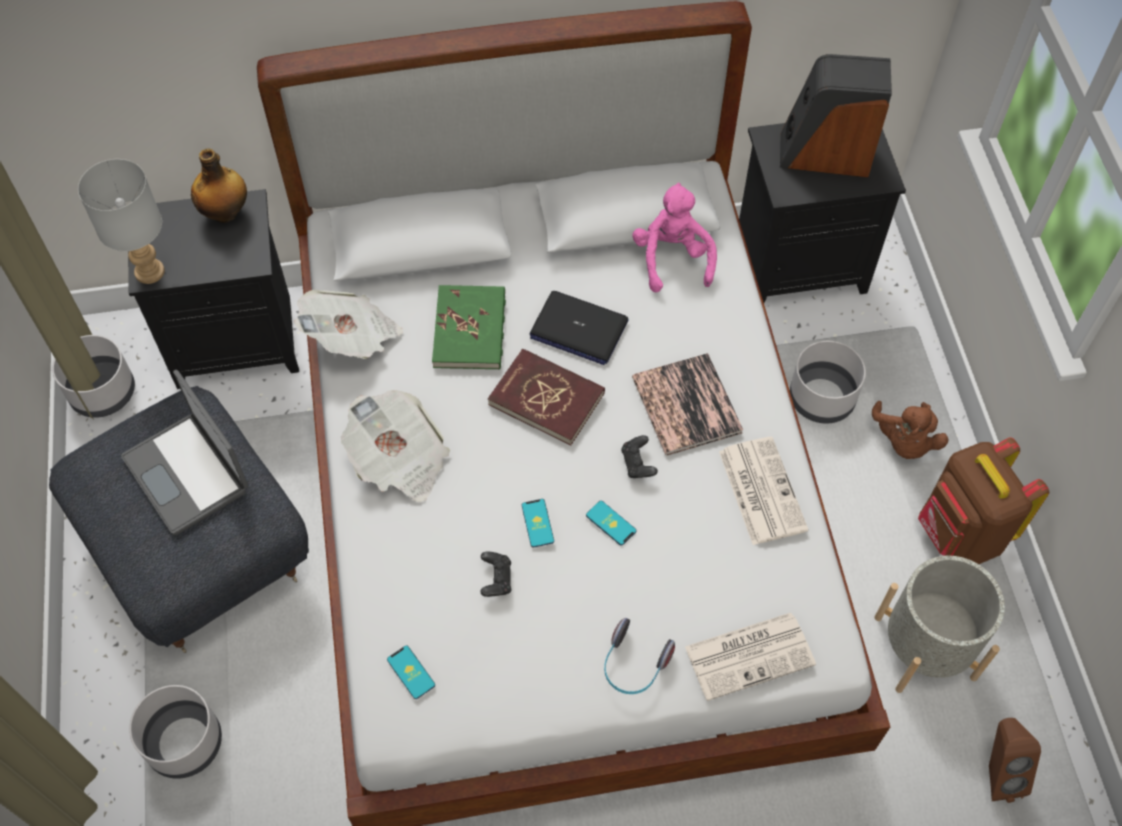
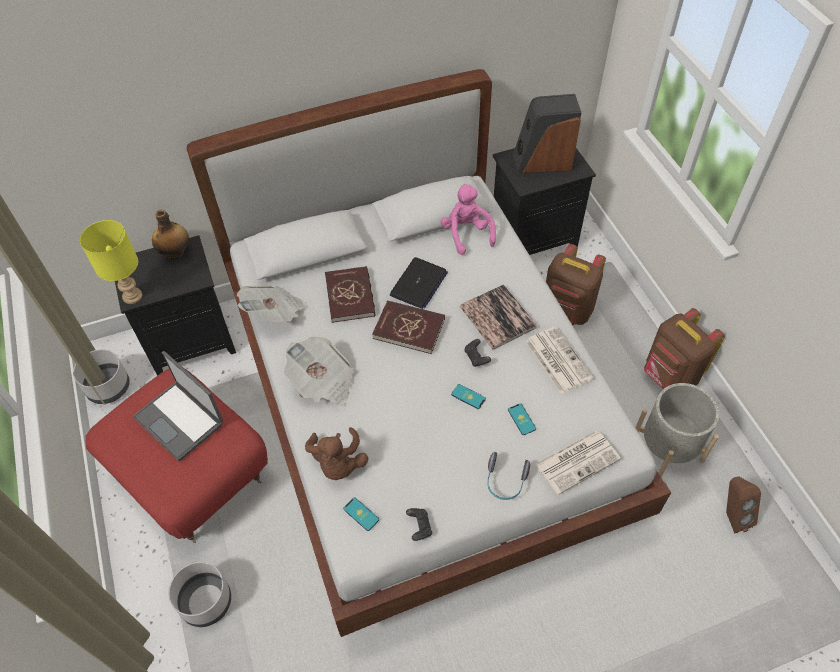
camera: 10 degrees left, 5 degrees down
grey ottoman [49,386,309,653] -> red ottoman [85,369,268,543]
grey table lamp [78,159,165,284] -> yellow table lamp [80,220,142,304]
green book [432,285,506,370] -> red book [325,266,375,323]
black game controller [481,552,511,597] -> black game controller moved to [406,508,432,541]
phone [522,499,554,548] -> phone moved to [508,403,536,435]
laptop [530,291,629,365] -> laptop turned 75 degrees counterclockwise [390,257,448,309]
grey planter [790,341,866,423] -> brown backpack [546,244,606,325]
brown plush toy [872,401,949,459] -> brown plush toy moved to [305,427,368,480]

